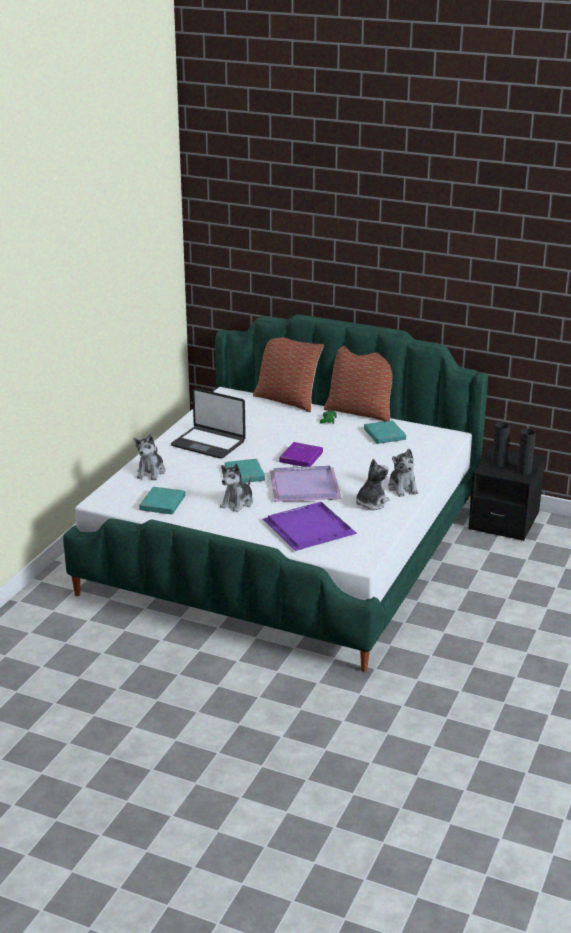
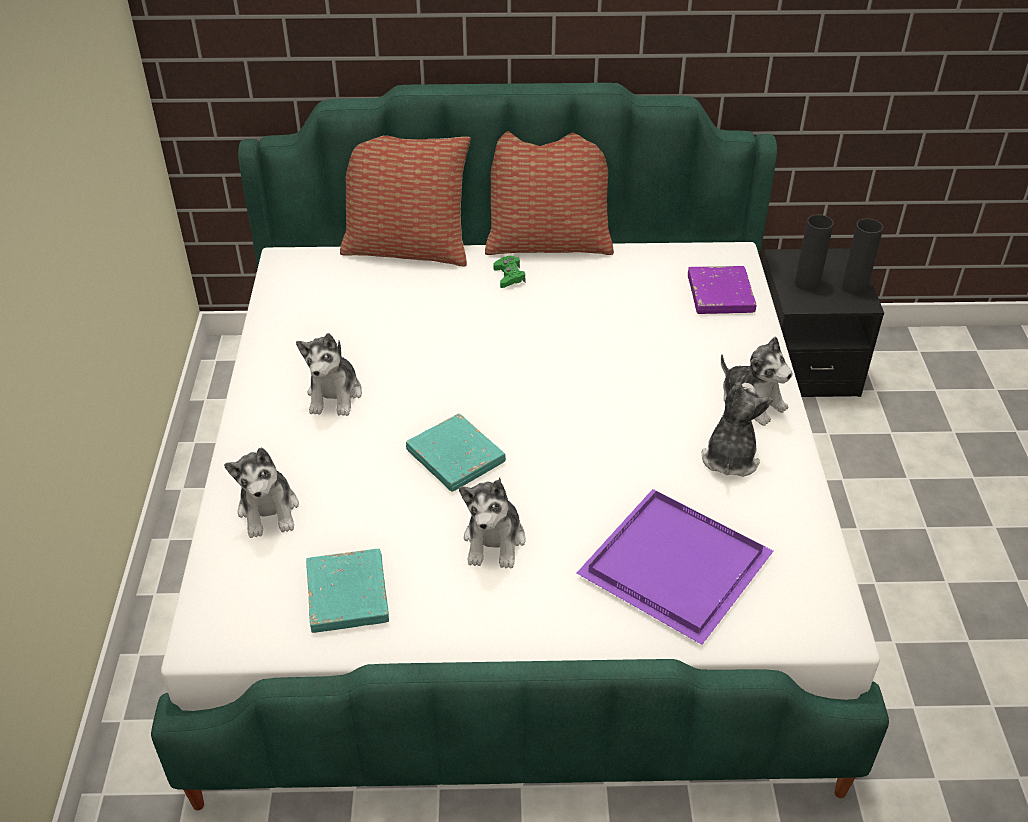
camera: 25 degrees left, 15 degrees up
laptop [171,388,246,459] -> plush toy [296,333,362,416]
purple tray [269,466,342,502] -> none
purple book [279,442,323,468] -> purple book moved to [688,266,756,314]
turquoise book [364,420,406,444] -> none

